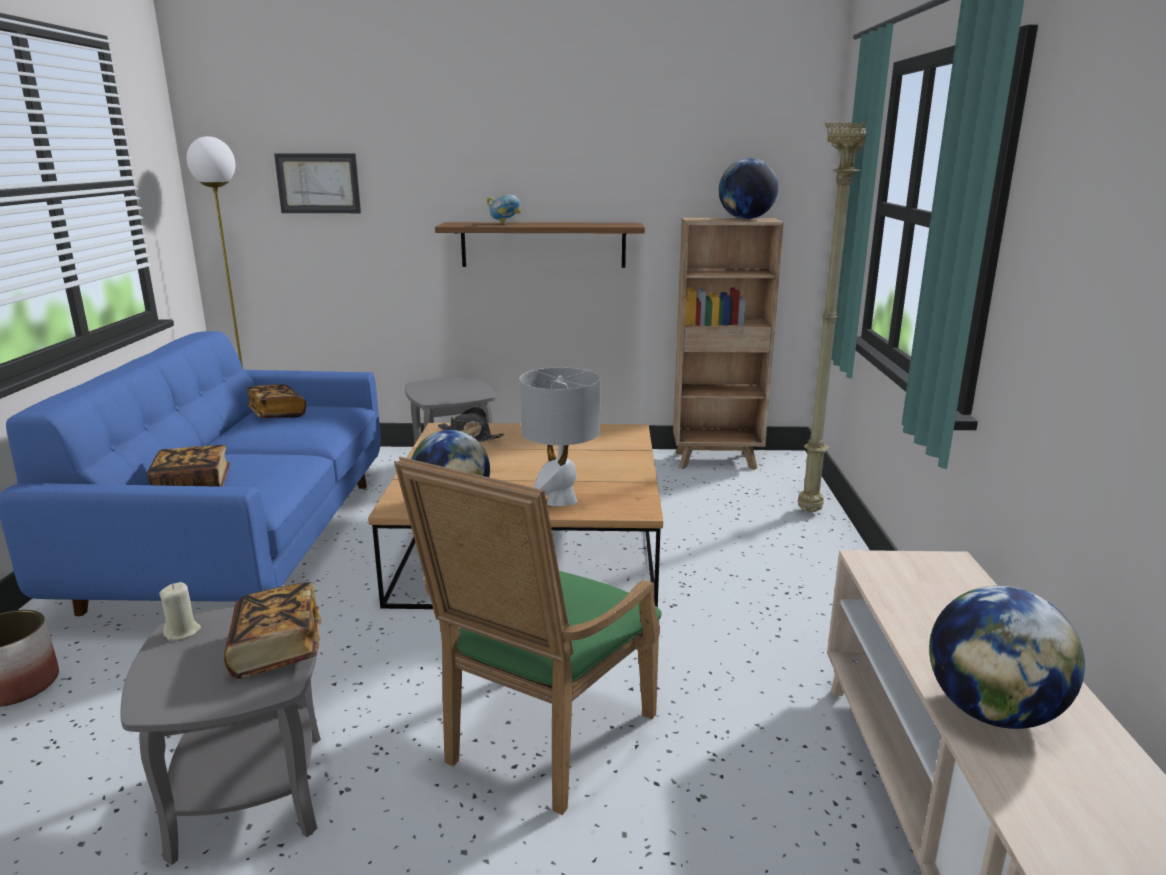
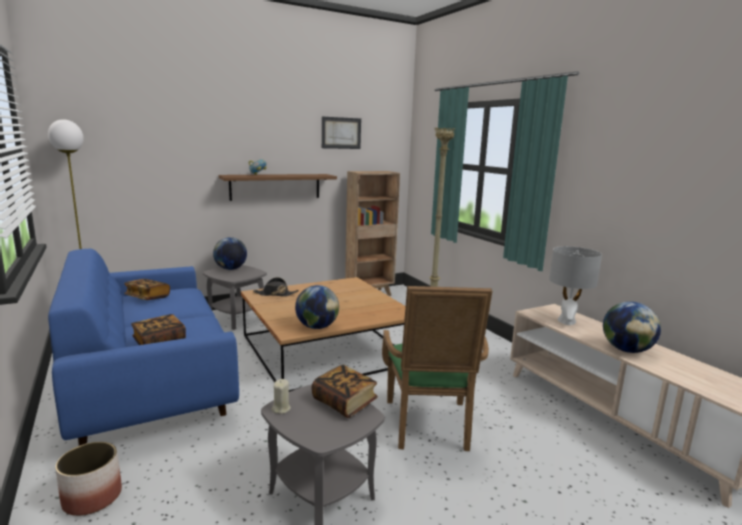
camera: 30 degrees left, 5 degrees down
picture [274,154,361,213] -> picture moved to [322,117,361,149]
grey table lamp [520,367,600,506] -> grey table lamp moved to [549,246,602,325]
globe [719,158,778,219] -> globe moved to [213,237,247,270]

